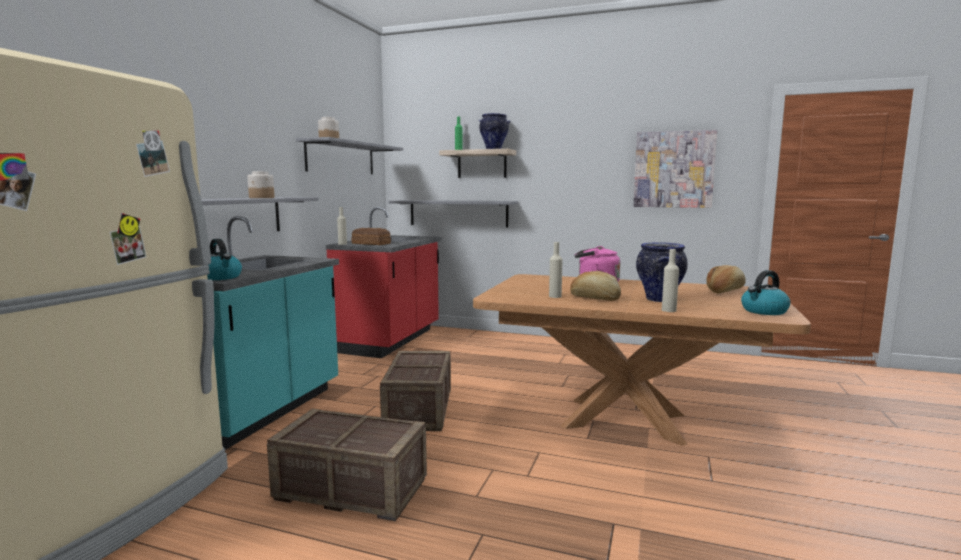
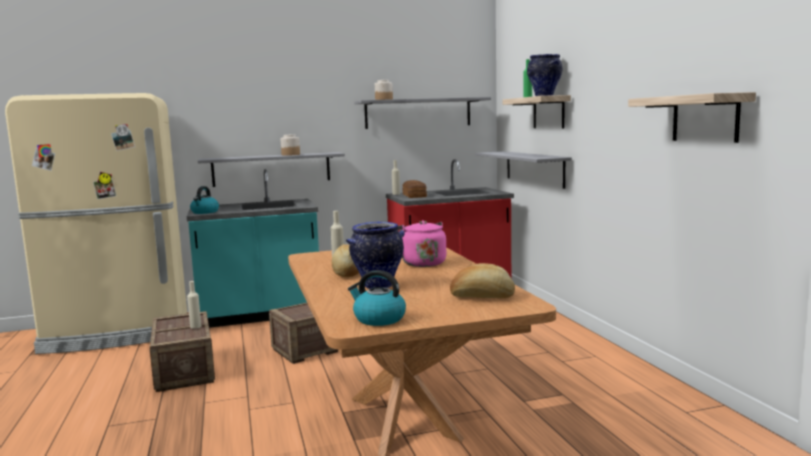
camera: 55 degrees right, 0 degrees up
picture [633,130,717,208] -> shelf [628,92,756,143]
beige bottle [662,249,679,312] -> beige bottle moved to [187,281,201,329]

